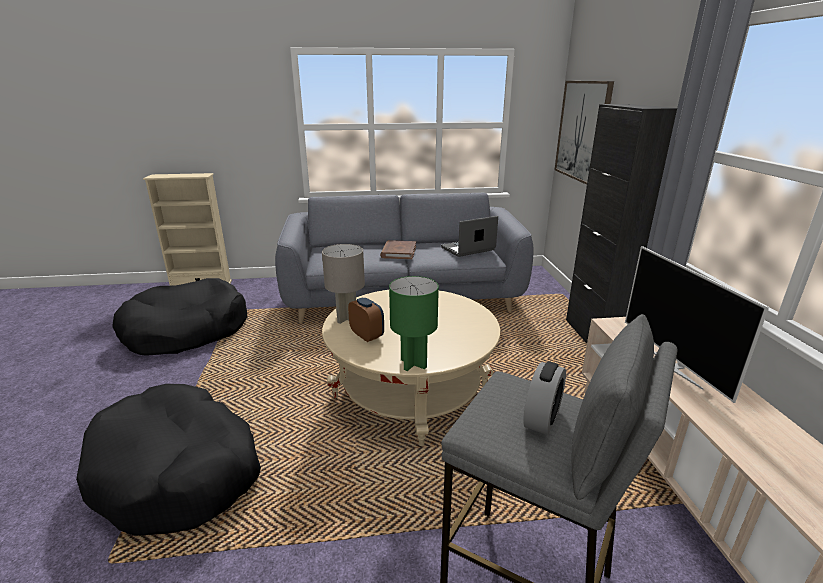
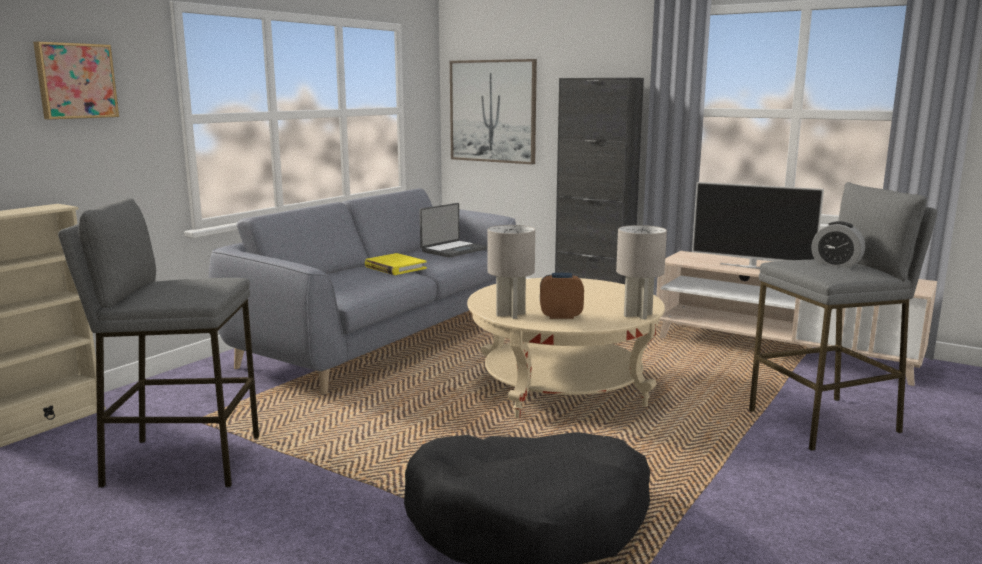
camera: 50 degrees left, 10 degrees down
black dog bed [112,278,247,356] -> grey stool [58,198,259,488]
brown book [380,240,416,259] -> yellow book [365,253,427,275]
green table lamp [389,276,439,371] -> grey table lamp [616,225,667,320]
laptop [441,216,498,257] -> laptop turned 150 degrees counterclockwise [420,203,487,258]
alarm clock [523,361,566,435] -> alarm clock turned 150 degrees clockwise [811,221,865,268]
none -> picture [33,41,119,119]

